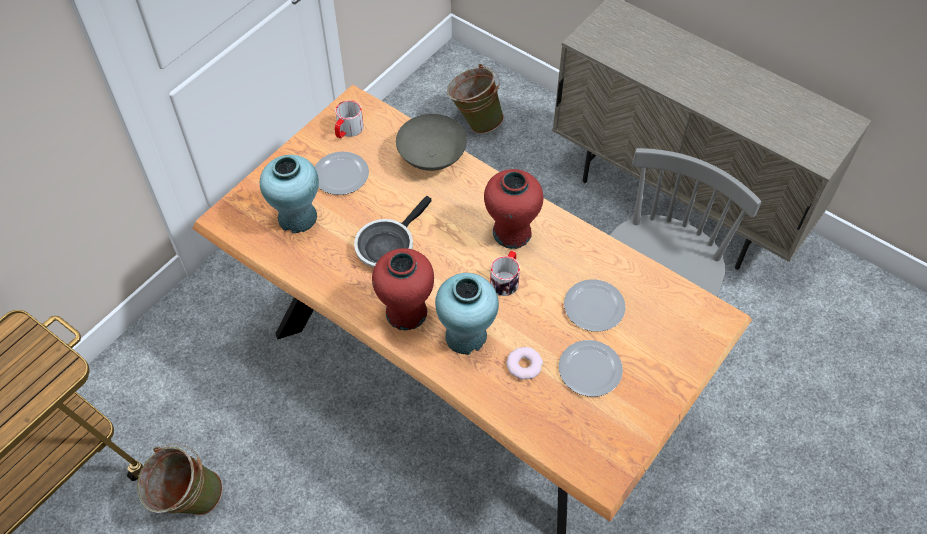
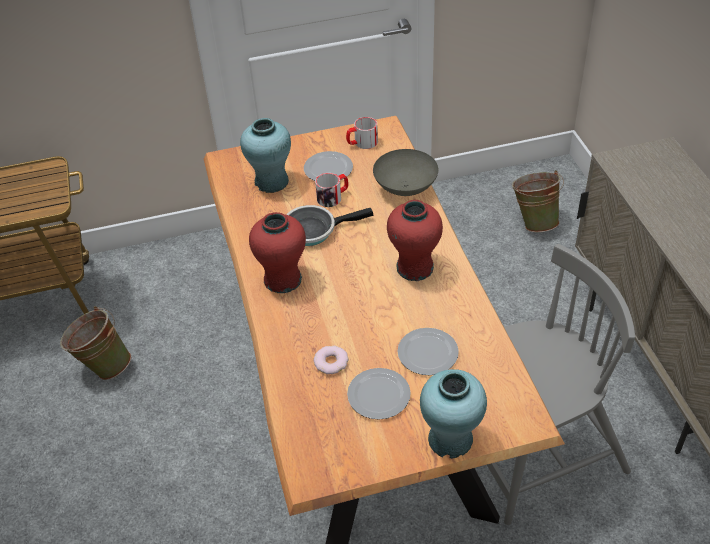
camera: 40 degrees right, 10 degrees down
turquoise vase [435,273,499,355] -> turquoise vase moved to [420,369,487,459]
mug [490,251,520,296] -> mug moved to [315,173,349,207]

